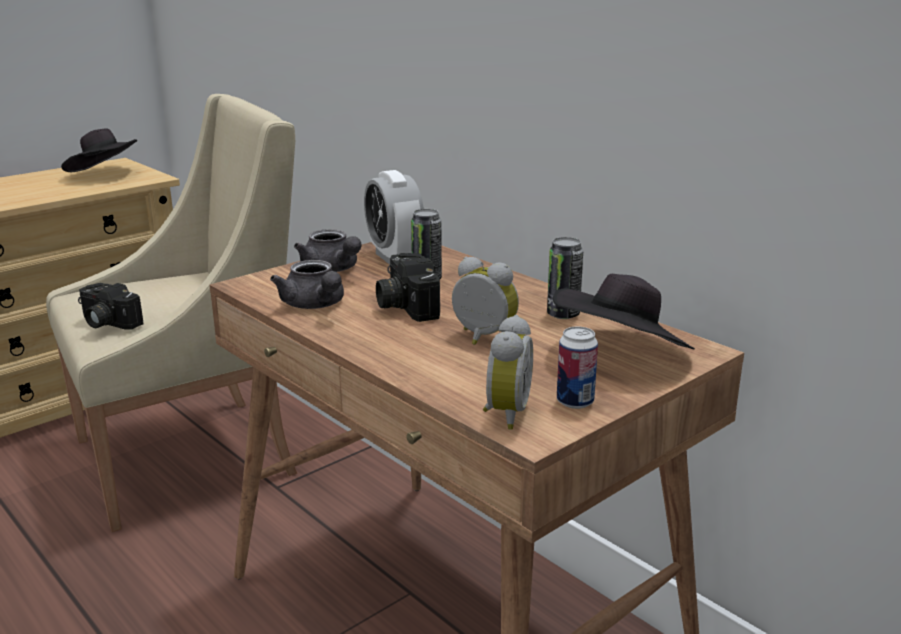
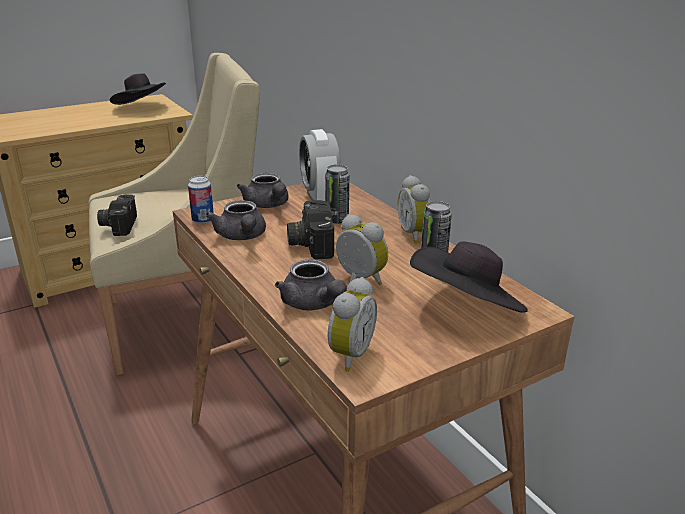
camera: 10 degrees right, 5 degrees up
camera [78,283,144,330] -> camera turned 45 degrees clockwise [97,194,137,236]
can [557,327,598,409] -> can moved to [188,176,214,224]
none -> grey teapot [275,260,347,310]
none -> alarm clock [398,175,431,243]

